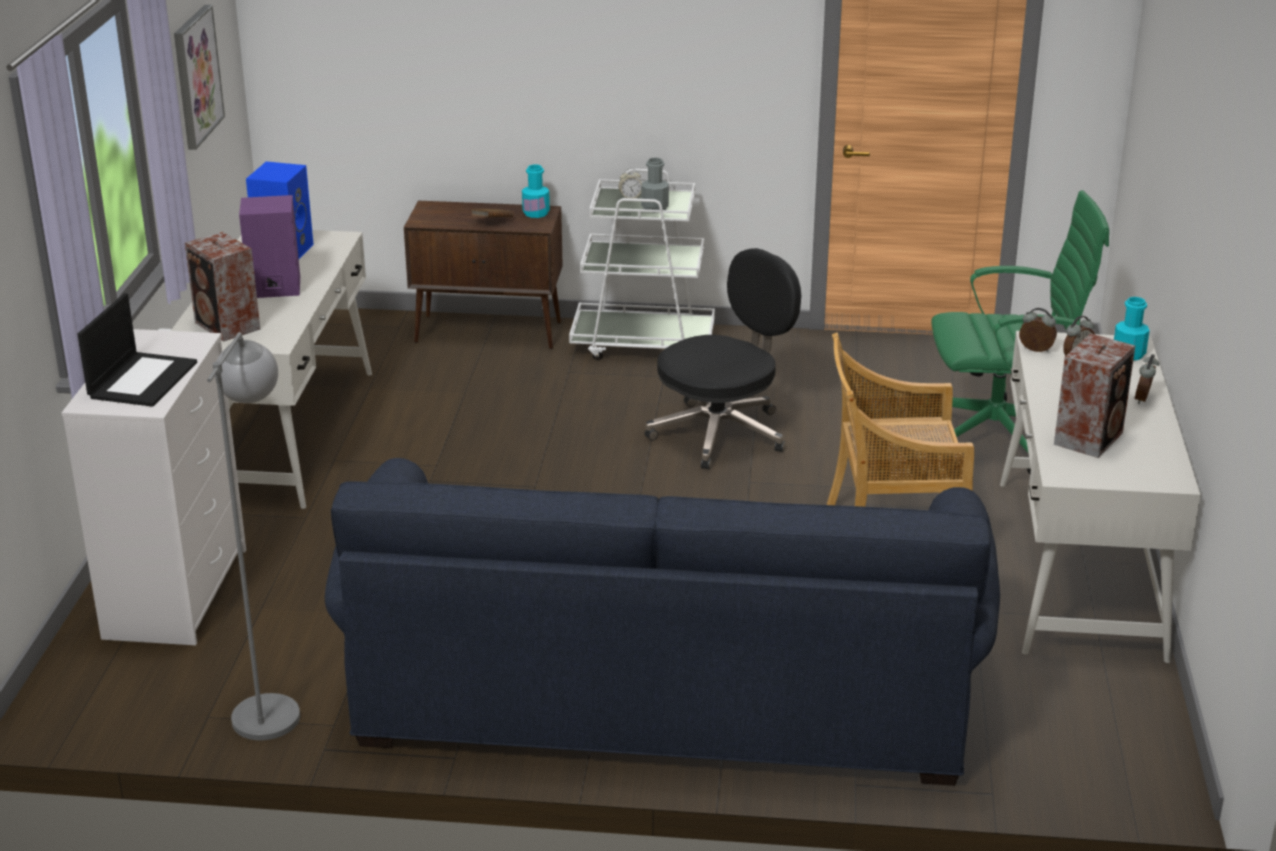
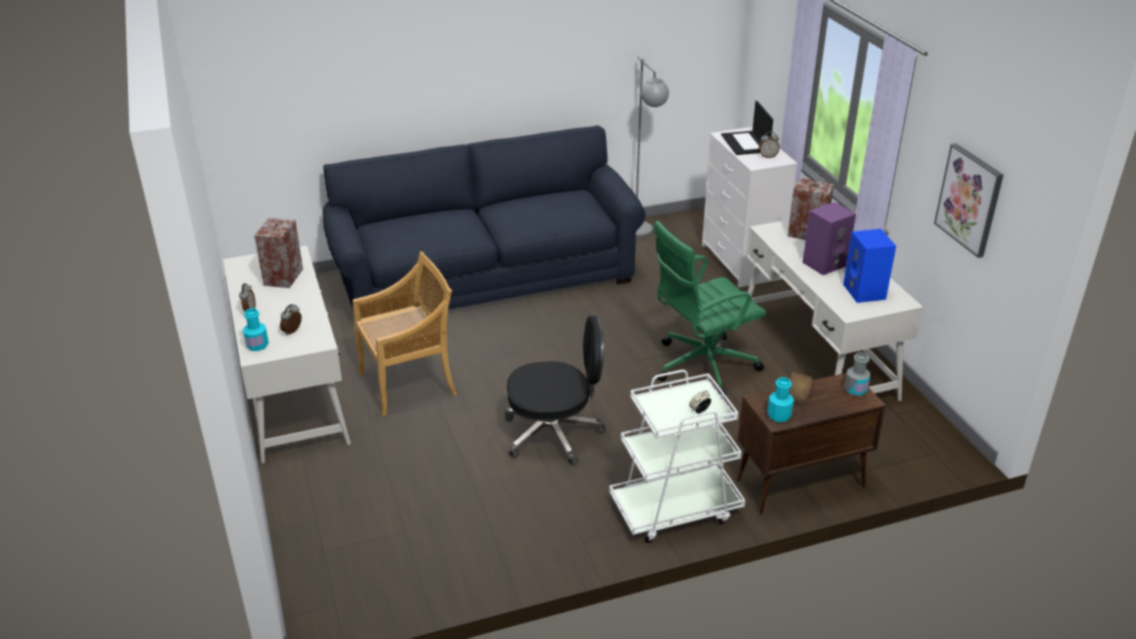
camera: 155 degrees right, 5 degrees up
grey bottle [641,158,669,213] -> grey bottle moved to [844,352,871,396]
black office chair [645,248,801,470] -> black office chair turned 120 degrees counterclockwise [505,316,605,466]
green office chair [927,190,1109,474] -> green office chair moved to [653,220,766,398]
alarm clock [1019,308,1057,352] -> alarm clock moved to [759,132,780,158]

